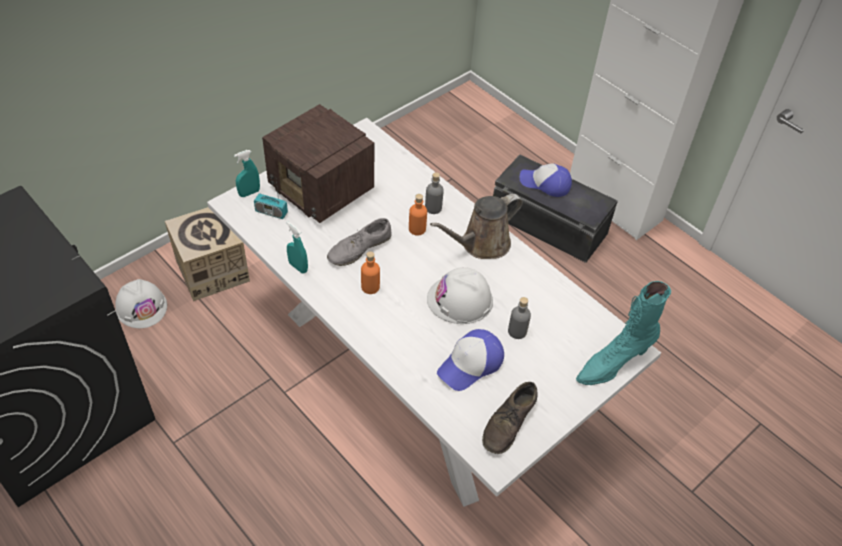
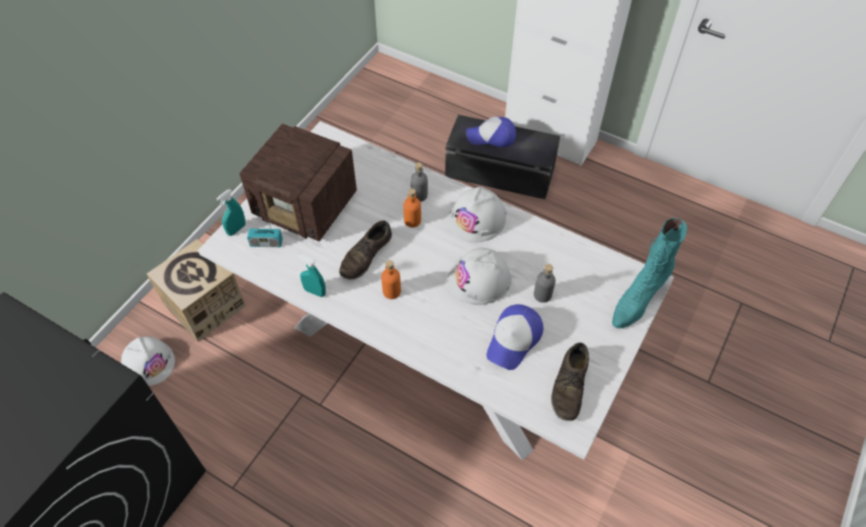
camera: 15 degrees left, 5 degrees up
grey shoe [327,218,392,266] -> brown shoe [339,220,392,280]
brown watering can [430,194,523,259] -> white hard hat [448,187,506,243]

